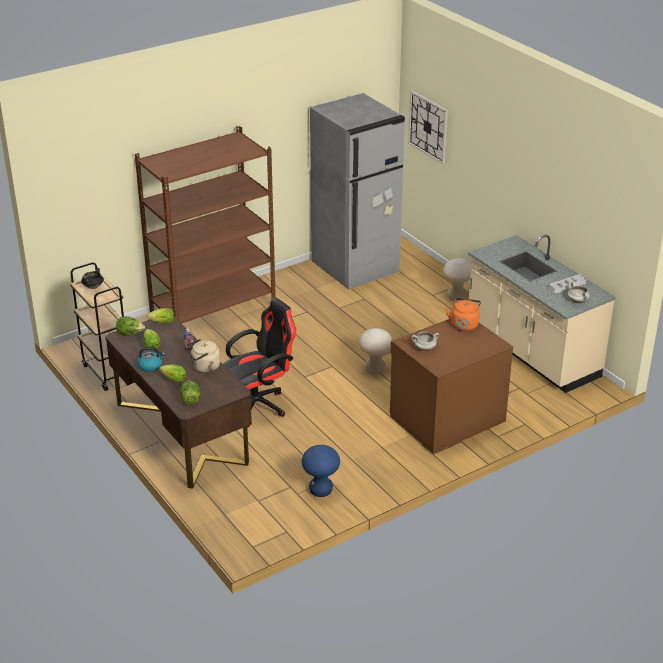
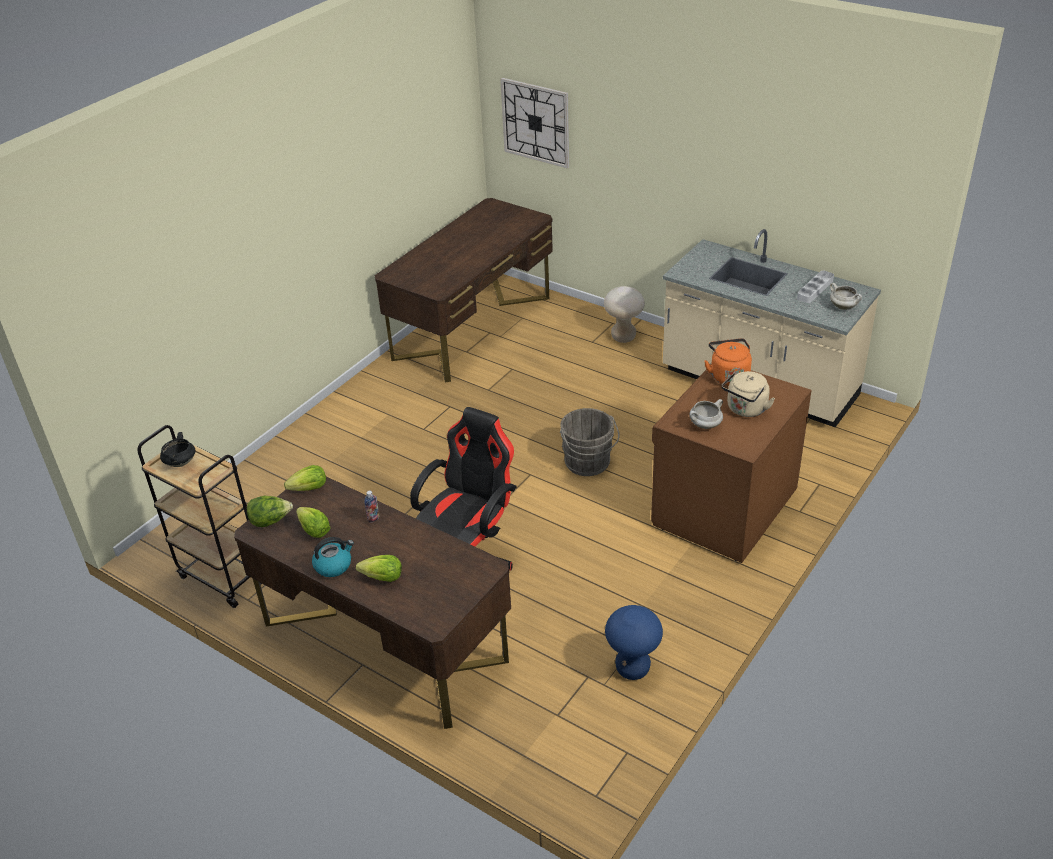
camera: 20 degrees left, 5 degrees up
brown bookcase [135,126,276,324] -> none
lettuce [180,380,201,405] -> none
beige kettle [186,339,220,373] -> beige kettle moved to [722,371,775,417]
grey fridge [310,93,405,290] -> brown desk [374,198,553,382]
beige stool [359,328,393,375] -> grey bucket [560,408,620,476]

